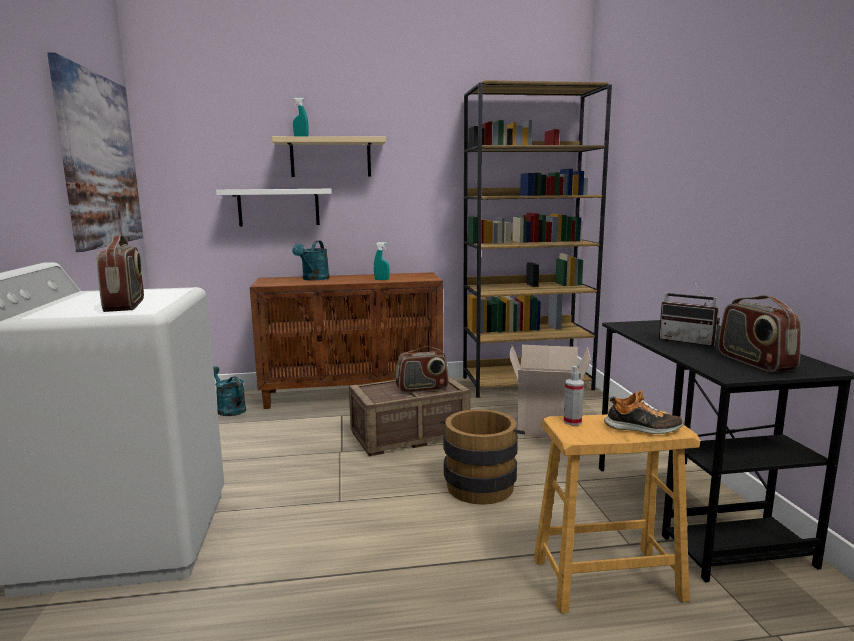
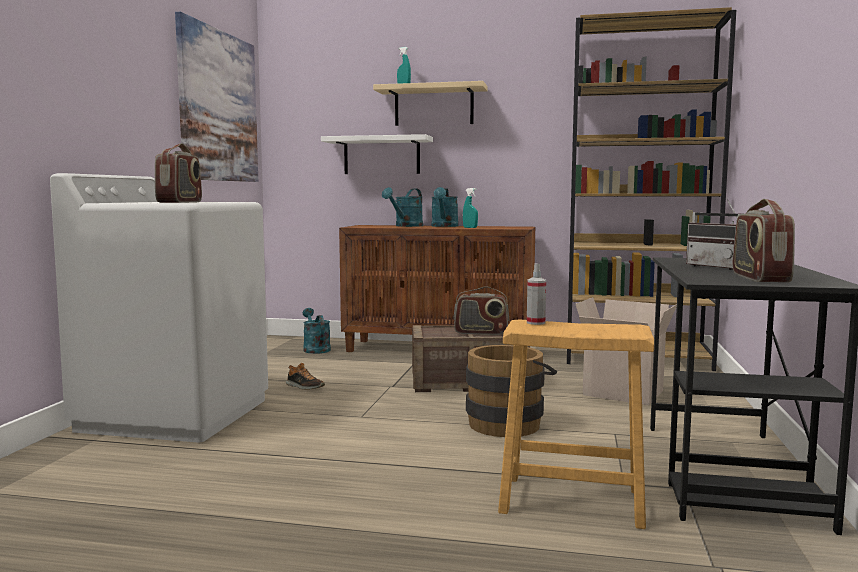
camera: 20 degrees right, 5 degrees down
shoe [604,391,684,434] -> shoe moved to [286,363,325,390]
none -> turquoise watering can [432,187,458,227]

